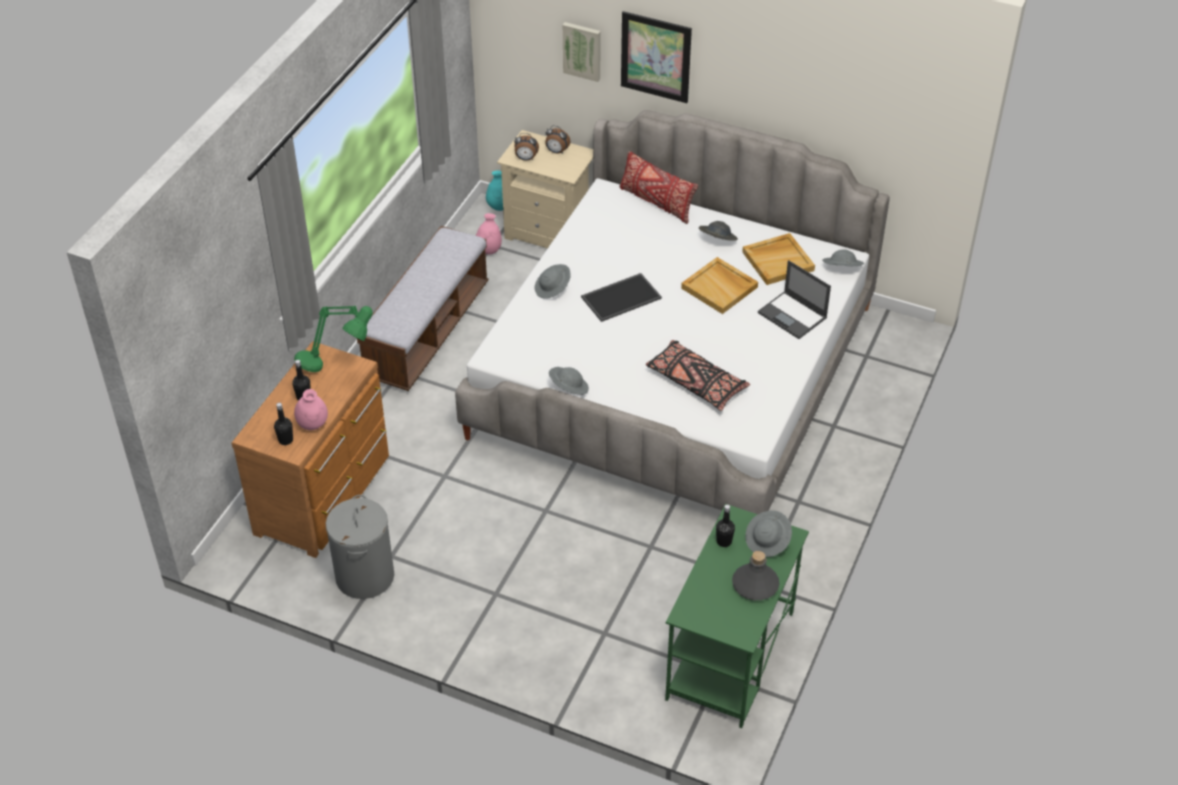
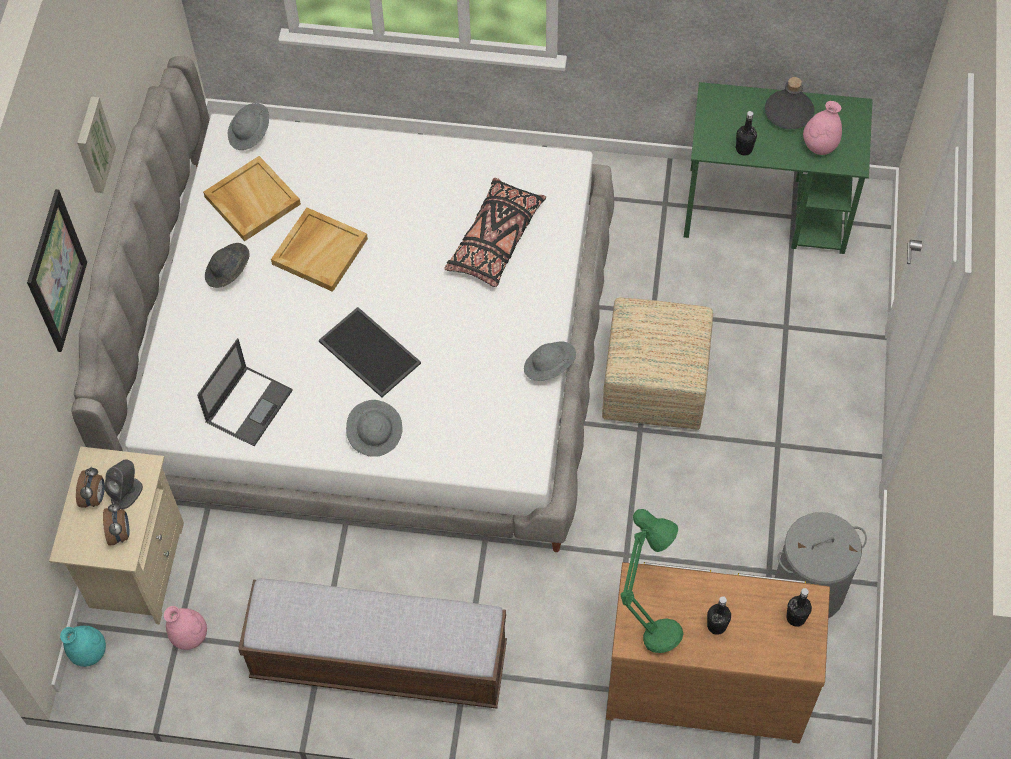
camera: 105 degrees left, 15 degrees up
pink vase [294,389,328,430] -> pink vase moved to [803,101,842,155]
picture [563,22,601,82] -> picture moved to [77,97,116,193]
red pillow [619,151,698,224] -> none
grey hat [745,510,792,557] -> none
laptop [758,260,831,339] -> laptop moved to [197,338,292,446]
none -> grey speaker [105,459,143,509]
none -> ottoman [602,298,713,430]

